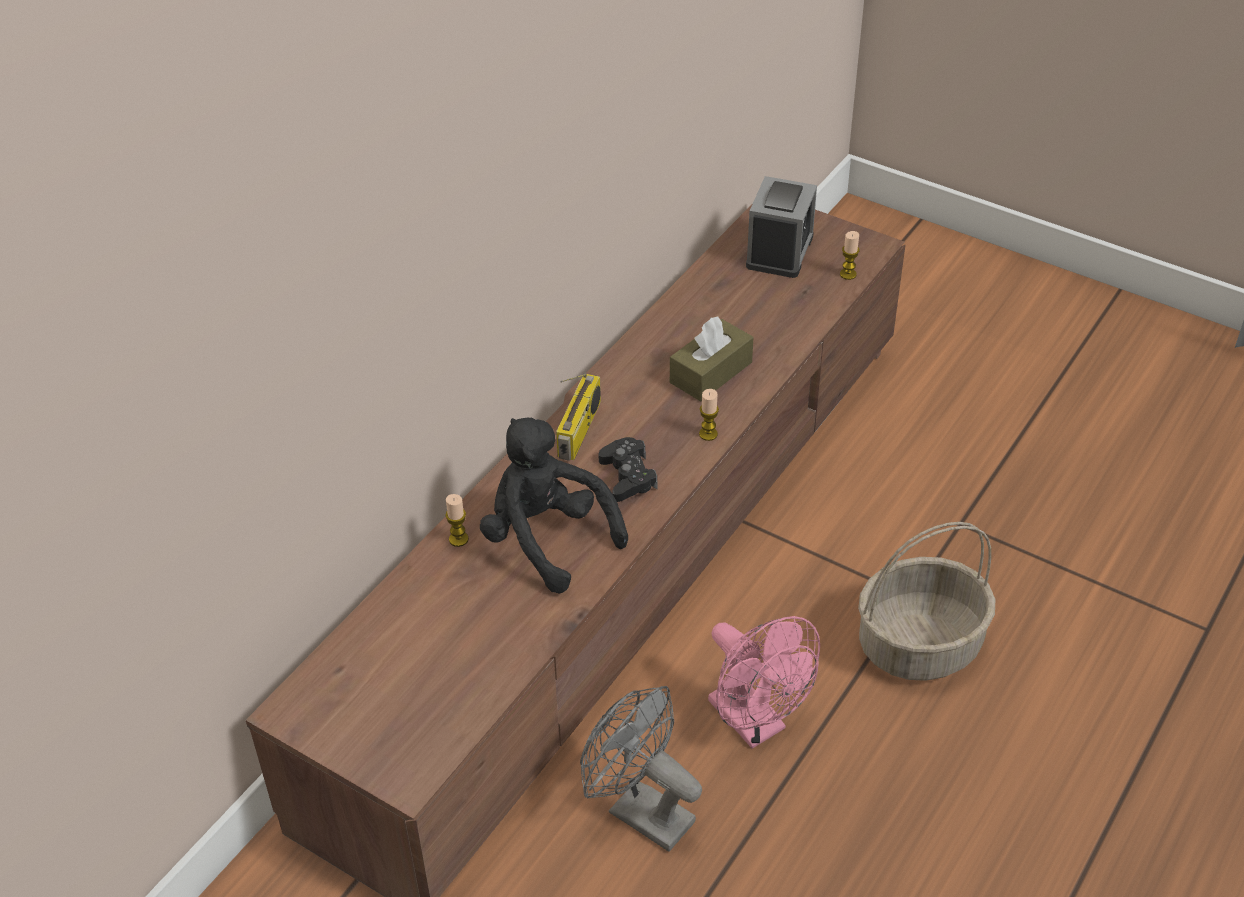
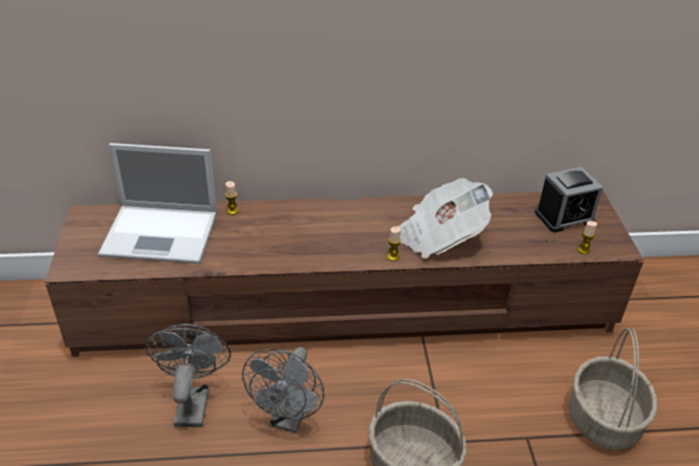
camera: 50 degrees right, 5 degrees down
black plush toy [480,417,628,594] -> none
radio [556,373,601,461] -> none
black game controller [598,437,658,502] -> none
brown tissue box [670,317,754,401] -> newspaper [397,178,493,259]
pink fan [708,616,820,749] -> grey fan [242,347,324,433]
none -> laptop [98,143,217,264]
none -> basket [569,328,657,450]

